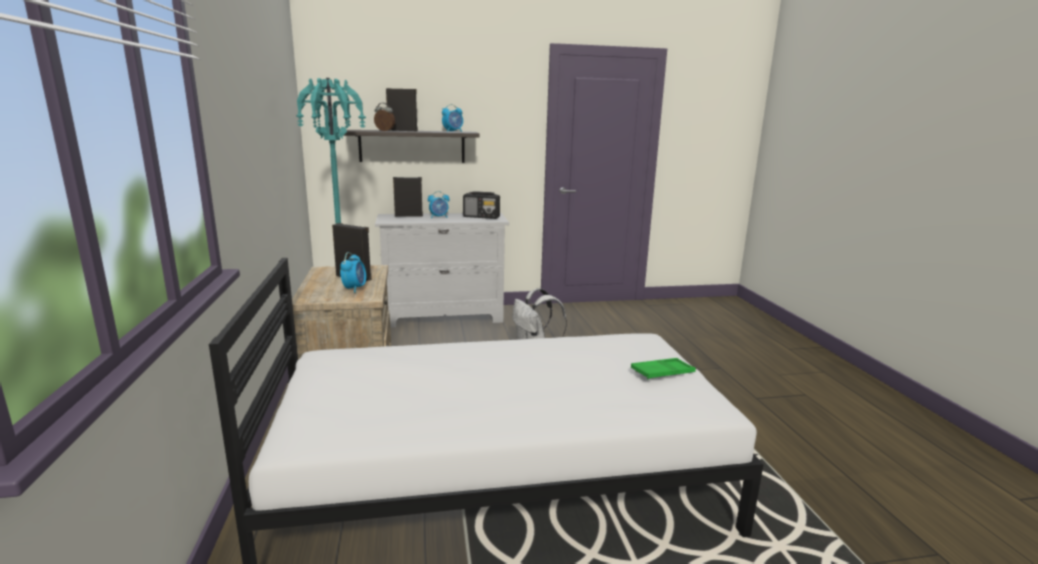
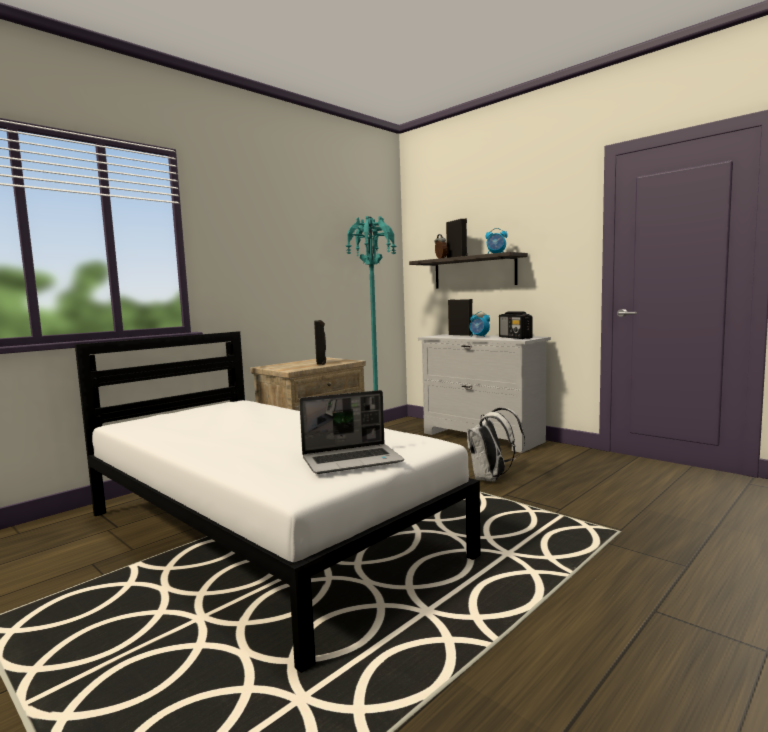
camera: 55 degrees right, 10 degrees down
alarm clock [340,252,366,293] -> none
green tray [631,358,696,380] -> laptop [299,390,404,474]

